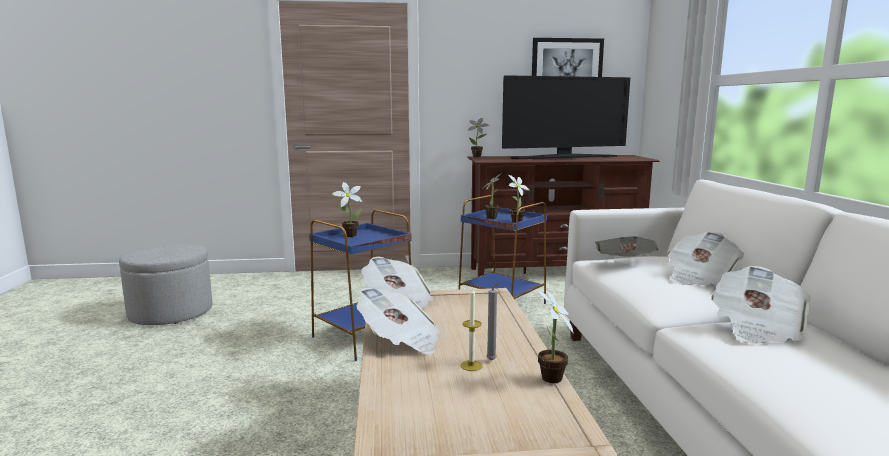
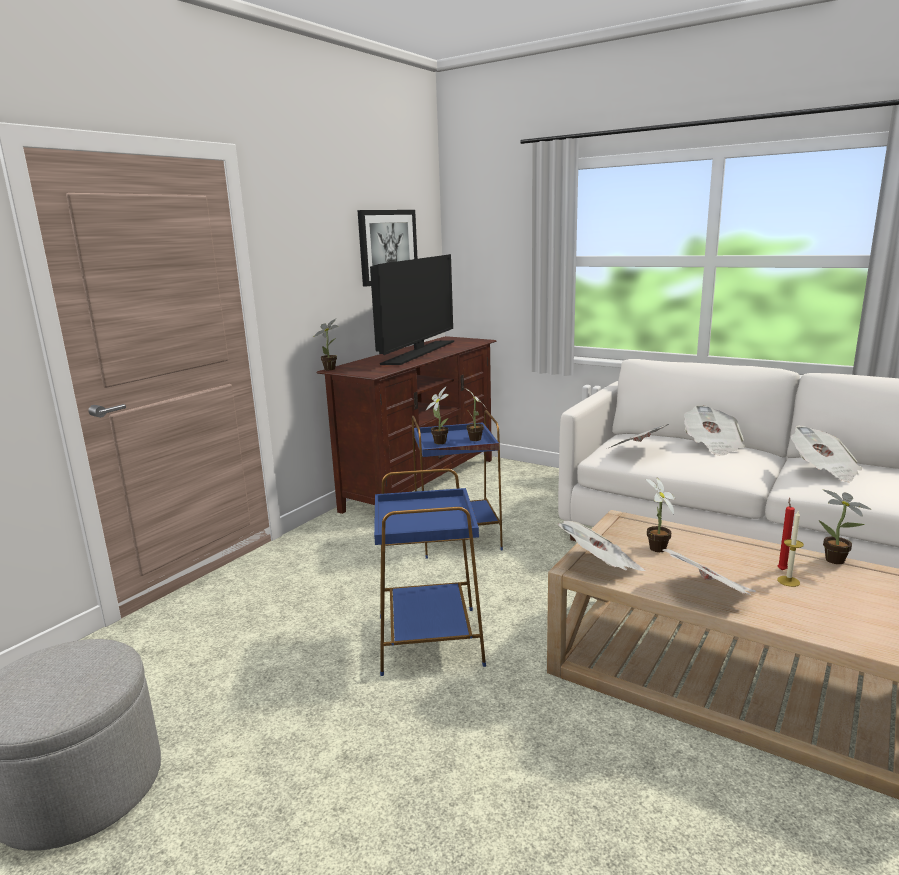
camera: 50 degrees left, 5 degrees up
potted plant [332,182,362,237] -> potted plant moved to [646,478,675,552]
grey candle [487,282,501,361] -> red candle [778,498,795,570]

